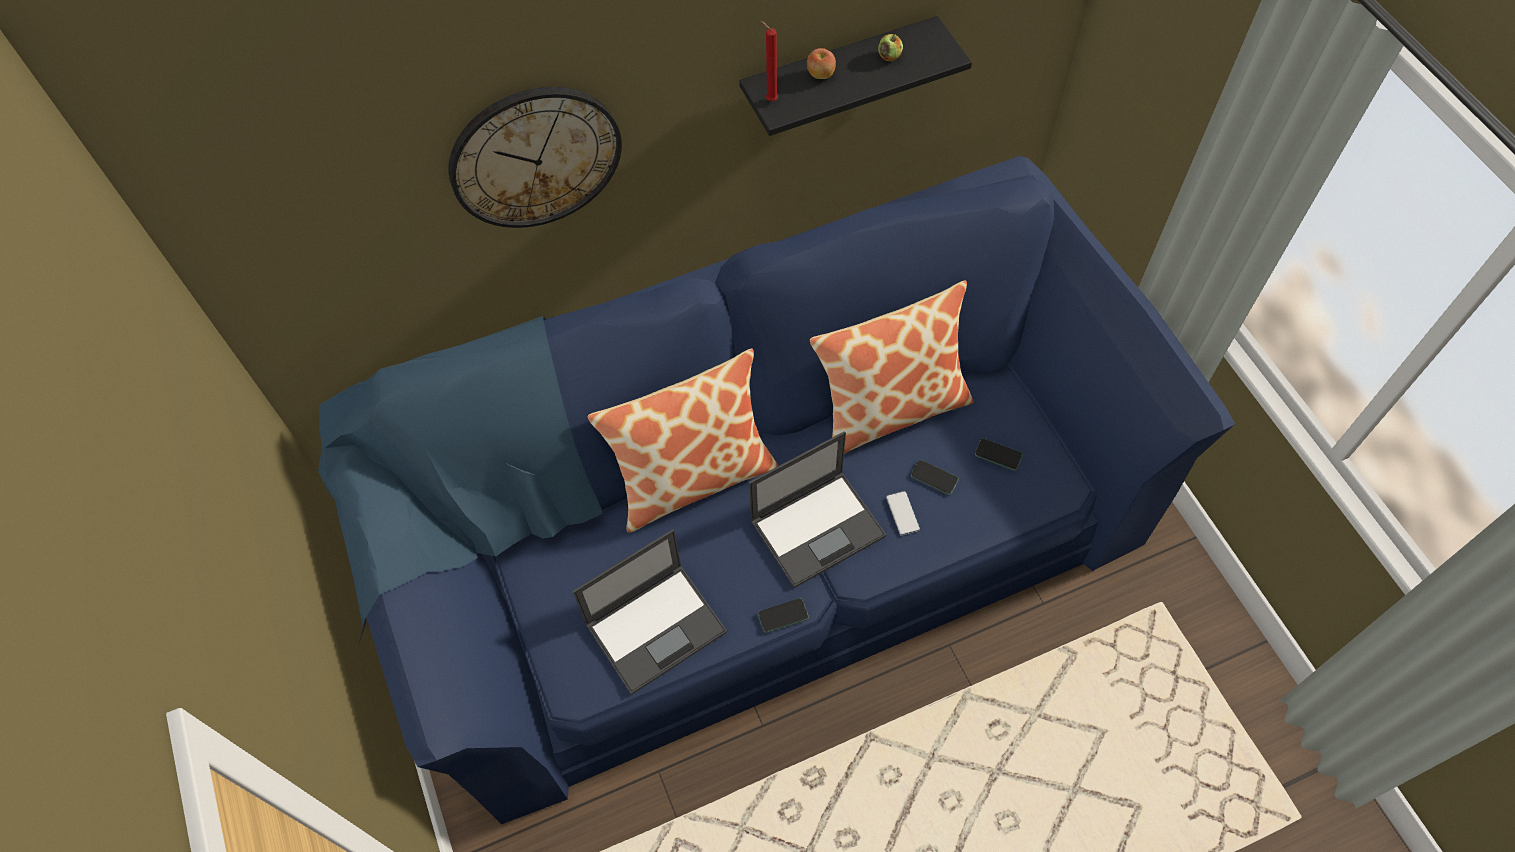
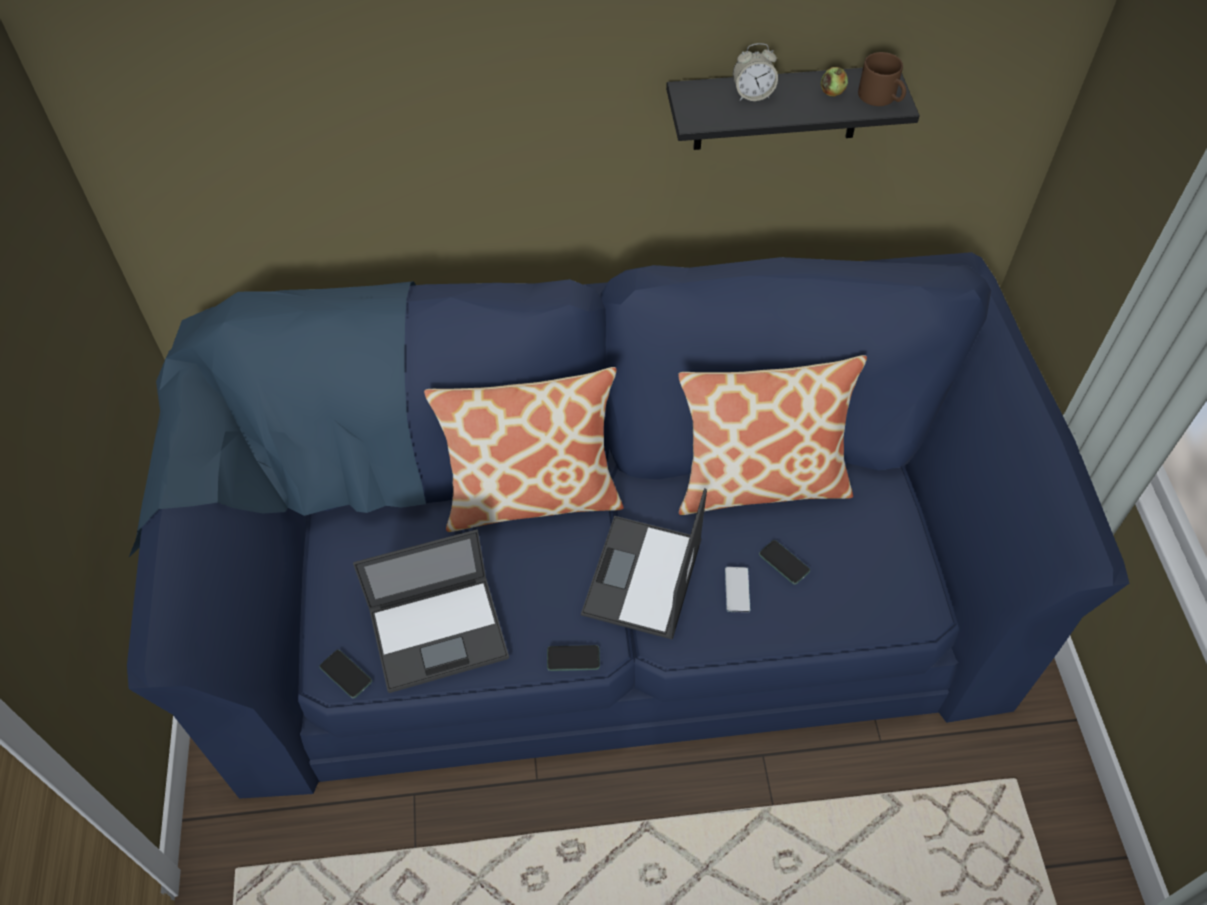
camera: 15 degrees right, 5 degrees down
wall clock [449,87,622,228] -> none
laptop [749,431,886,588] -> laptop turned 120 degrees clockwise [581,488,707,640]
red candle [761,21,778,101] -> none
apple [807,48,836,79] -> alarm clock [733,43,778,101]
phone [975,438,1023,471] -> phone moved to [319,650,372,698]
none -> brown mug [858,52,906,106]

